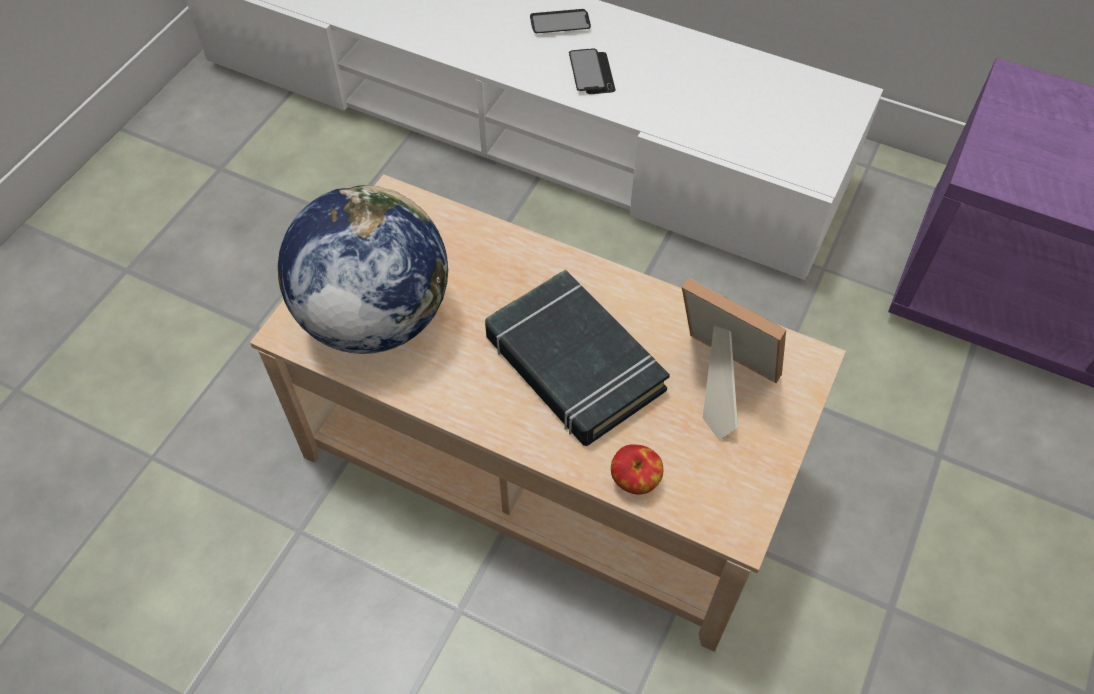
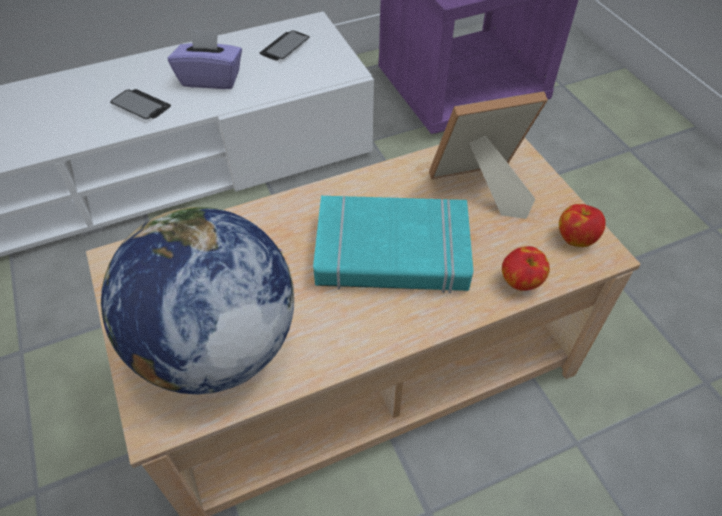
camera: 50 degrees left, 5 degrees down
black book [485,269,670,446] -> turquoise book [313,196,473,293]
phone [530,9,591,33] -> phone moved to [260,30,310,60]
none -> purple tissue box [168,29,242,89]
none -> apple [559,204,606,247]

